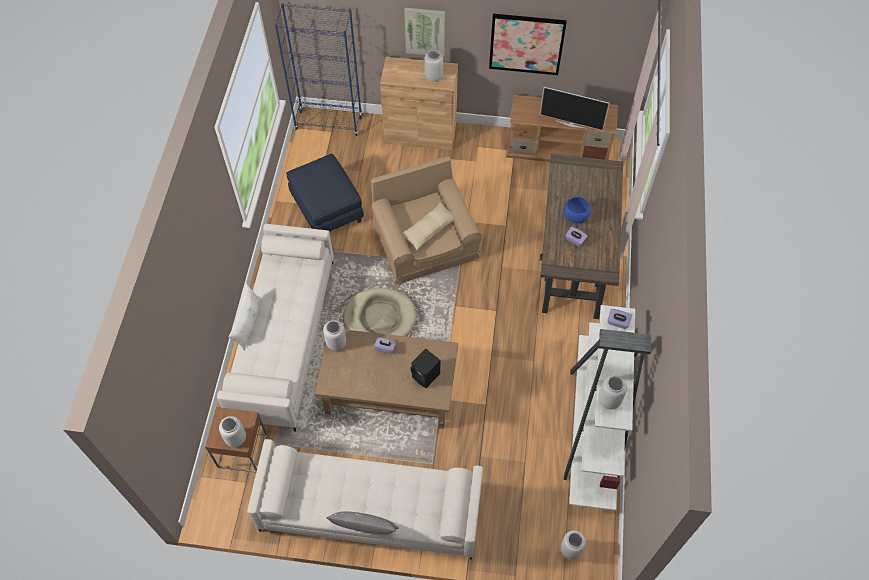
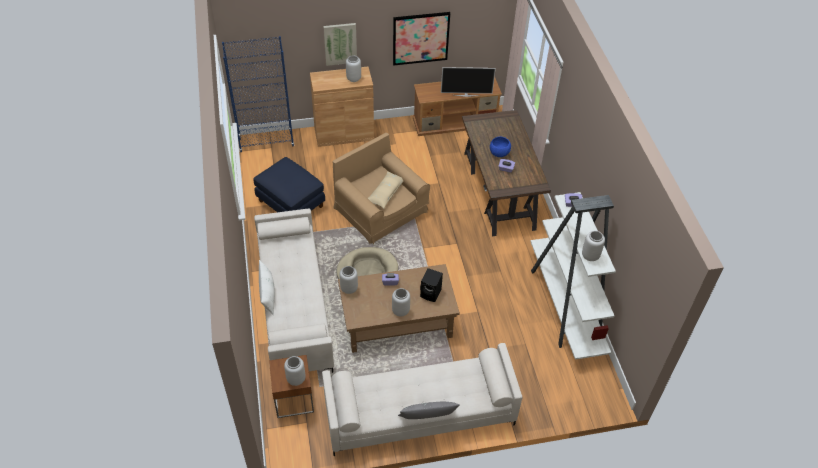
camera: 20 degrees left, 10 degrees down
grey vase [561,530,586,560] -> grey vase moved to [392,288,410,316]

